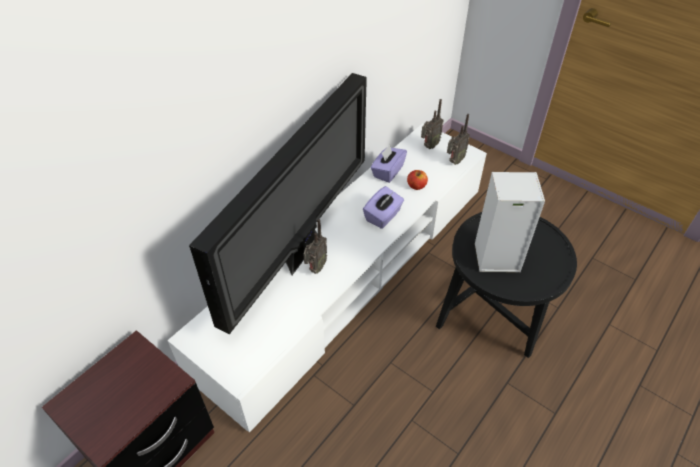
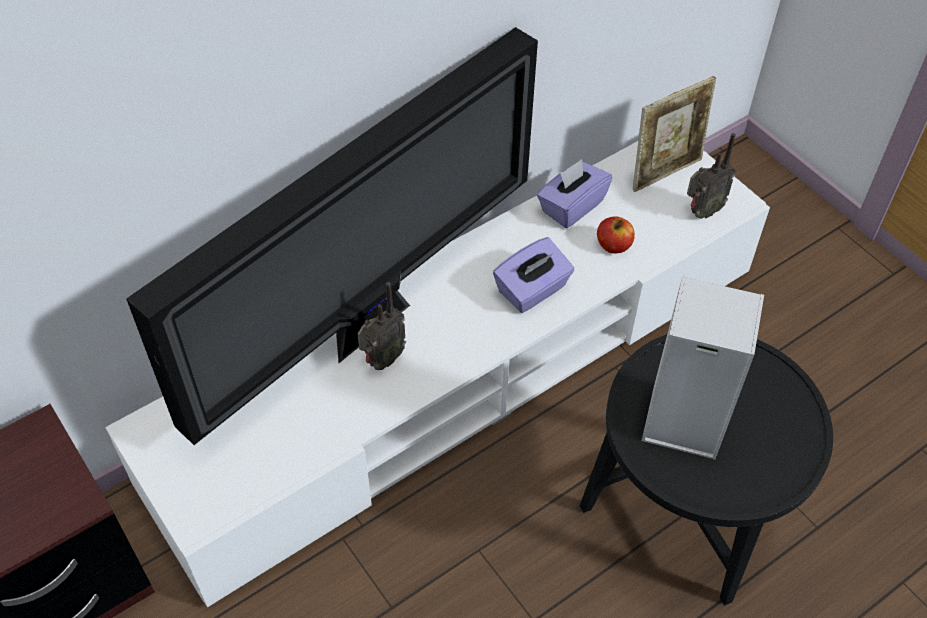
camera: 15 degrees right, 5 degrees up
radio [421,99,443,149] -> picture frame [633,76,716,192]

